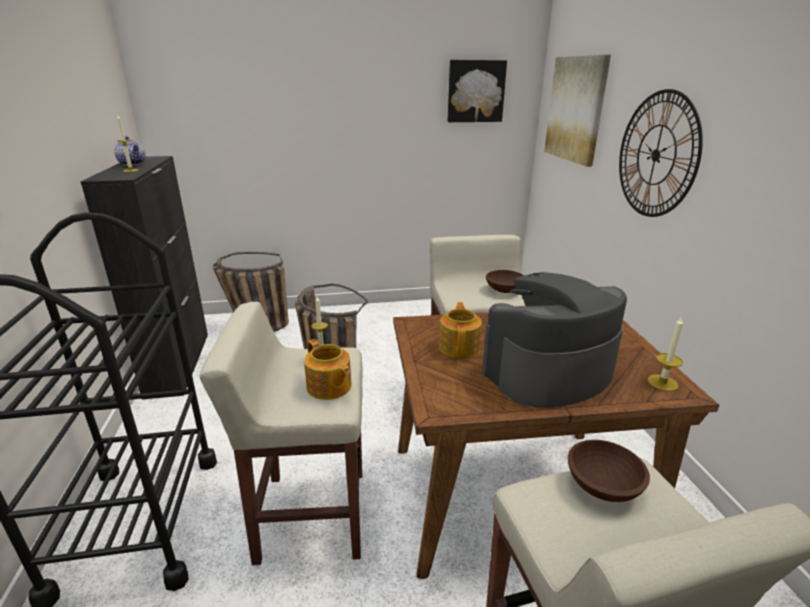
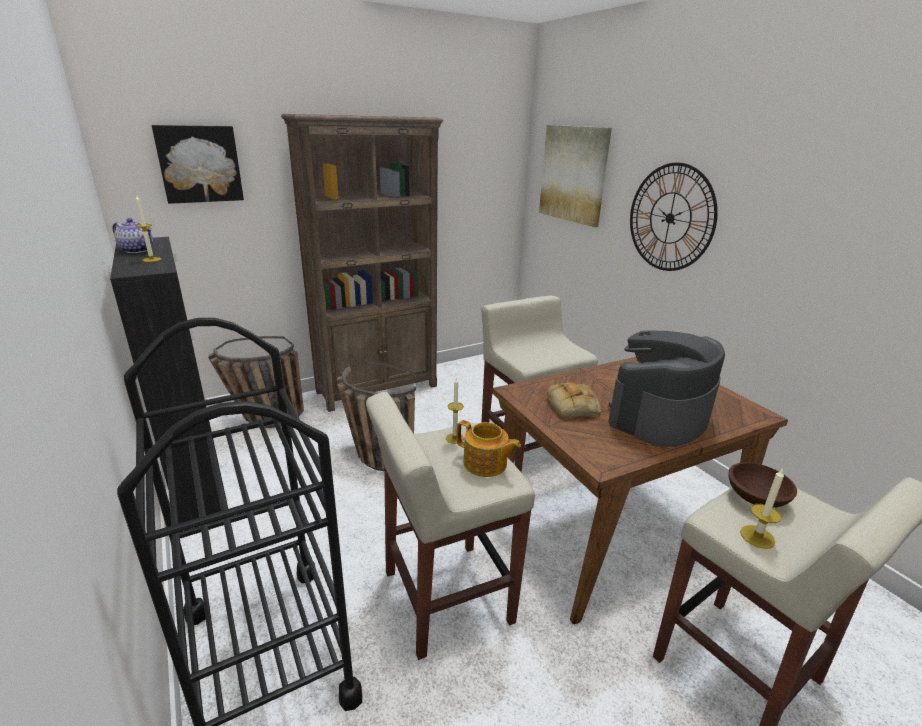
camera: 20 degrees left, 0 degrees up
teapot [439,302,482,358] -> bread [547,382,601,418]
picture [447,60,507,122] -> picture moved to [152,125,244,204]
brown bowl [486,270,524,293] -> none
candle [648,316,683,391] -> candle moved to [740,468,784,549]
none -> brown bookcase [281,114,444,412]

